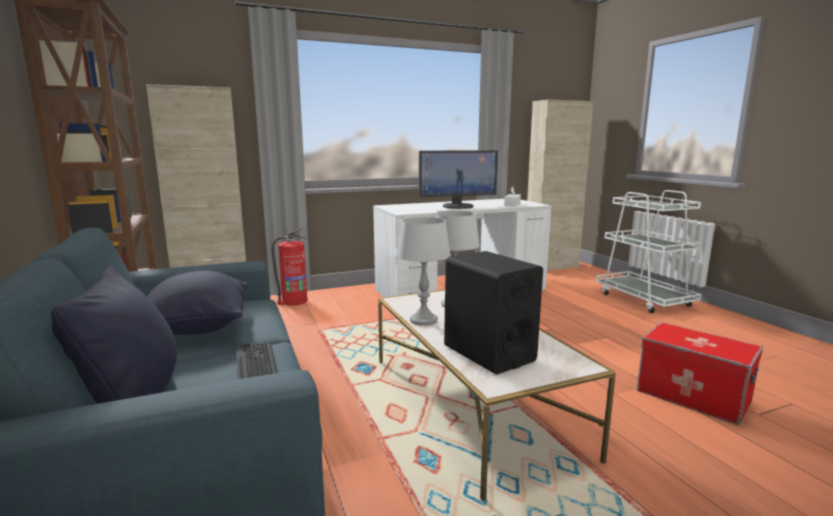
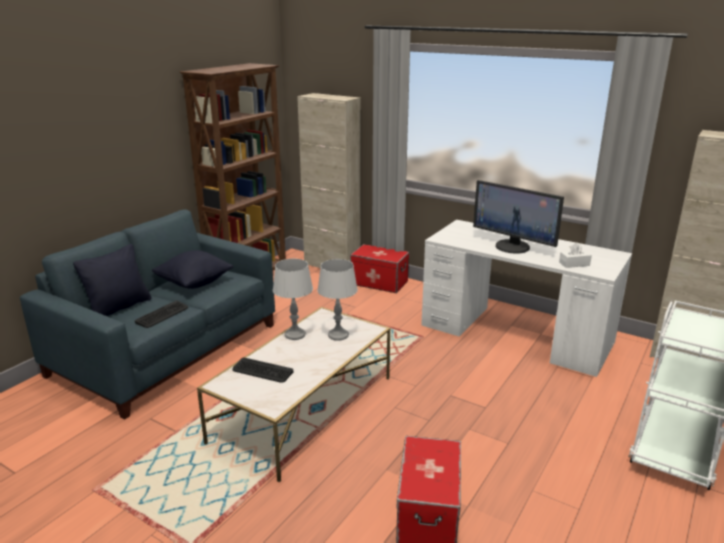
camera: 55 degrees right, 10 degrees up
fire extinguisher [272,228,308,306] -> storage box [350,244,409,293]
black speaker [444,251,543,374] -> keyboard [232,357,293,383]

